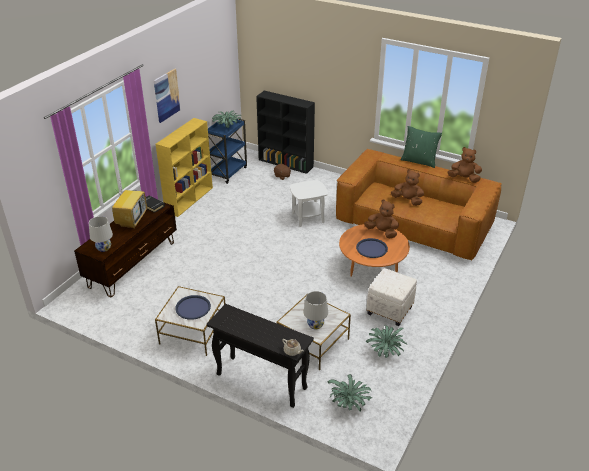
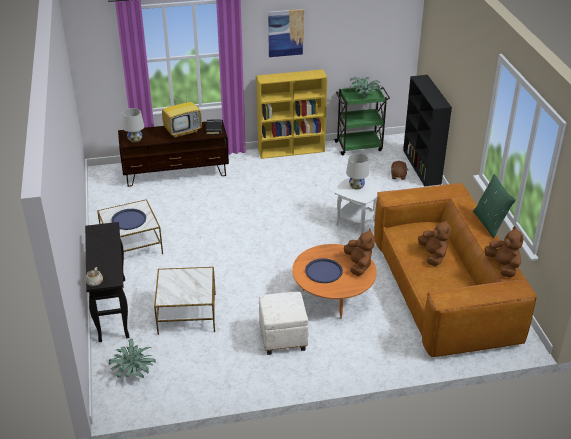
camera: 50 degrees right, 0 degrees up
blue cart [208,117,247,184] -> green cart [333,85,390,155]
white table lamp [304,291,328,329] -> white table lamp moved to [346,153,369,189]
potted plant [366,325,407,358] -> none

